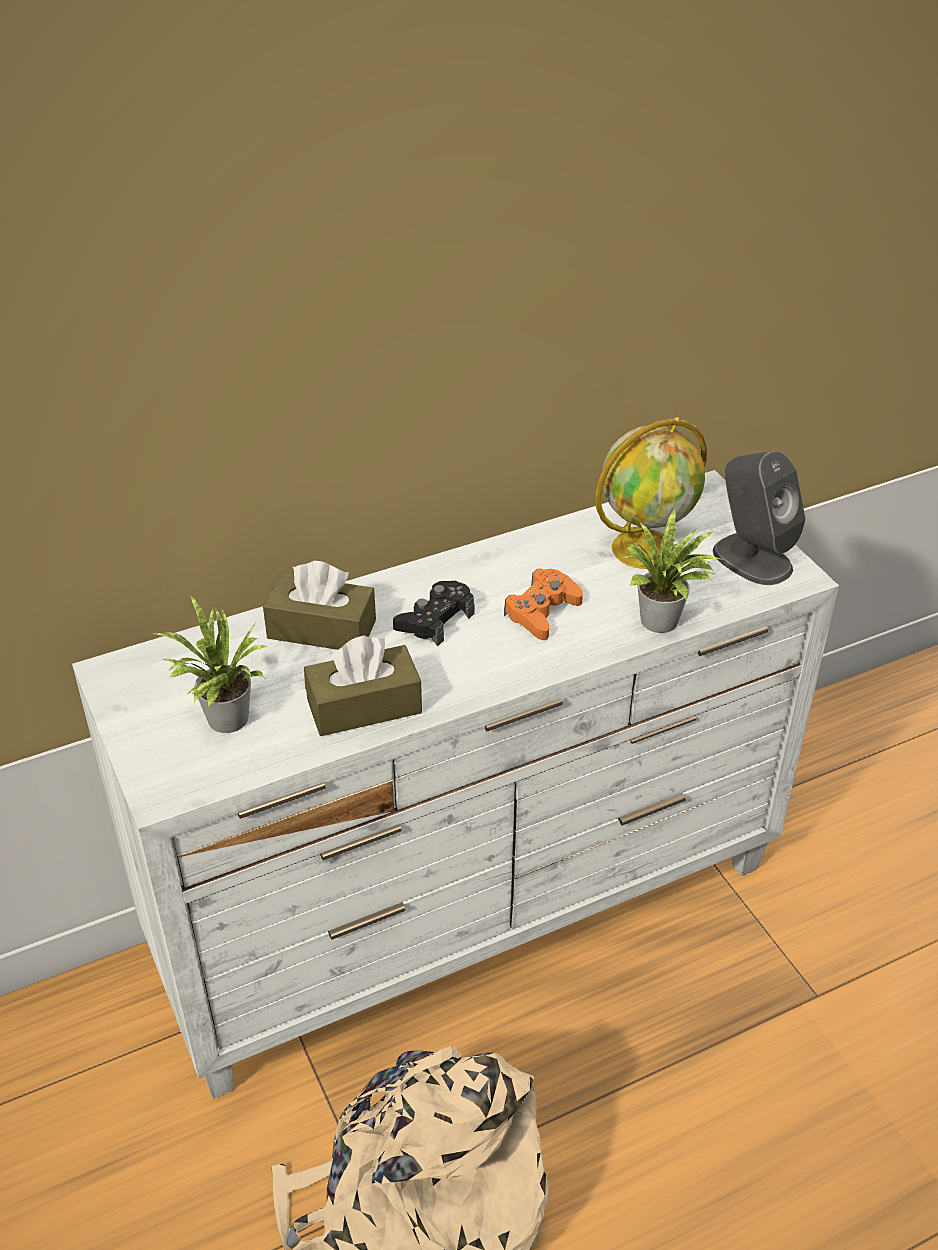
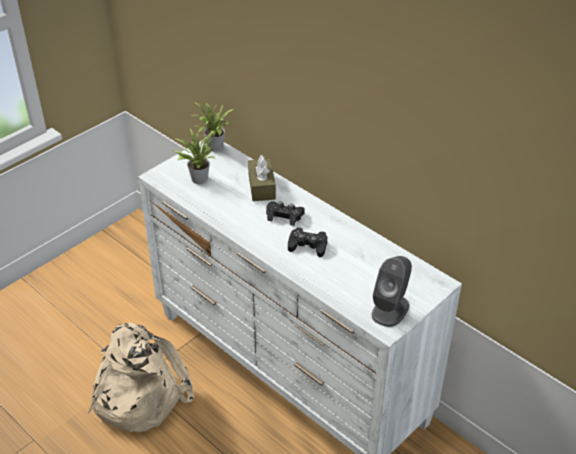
camera: 70 degrees right, 0 degrees up
brown tissue box [304,636,422,736] -> none
orange game controller [504,568,583,640] -> black game controller [288,227,328,257]
globe [595,417,707,569] -> none
potted plant [622,509,728,633] -> potted plant moved to [191,102,234,152]

